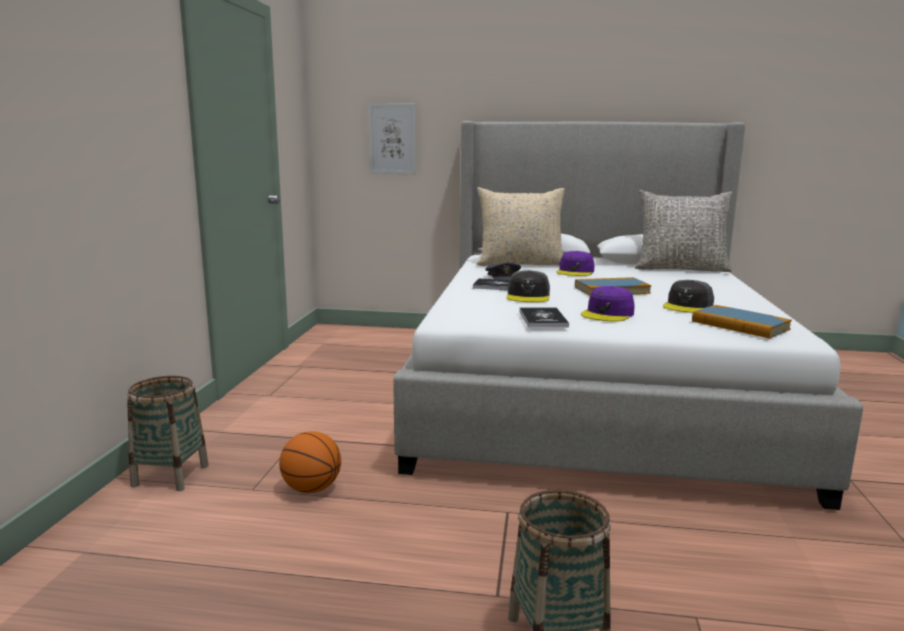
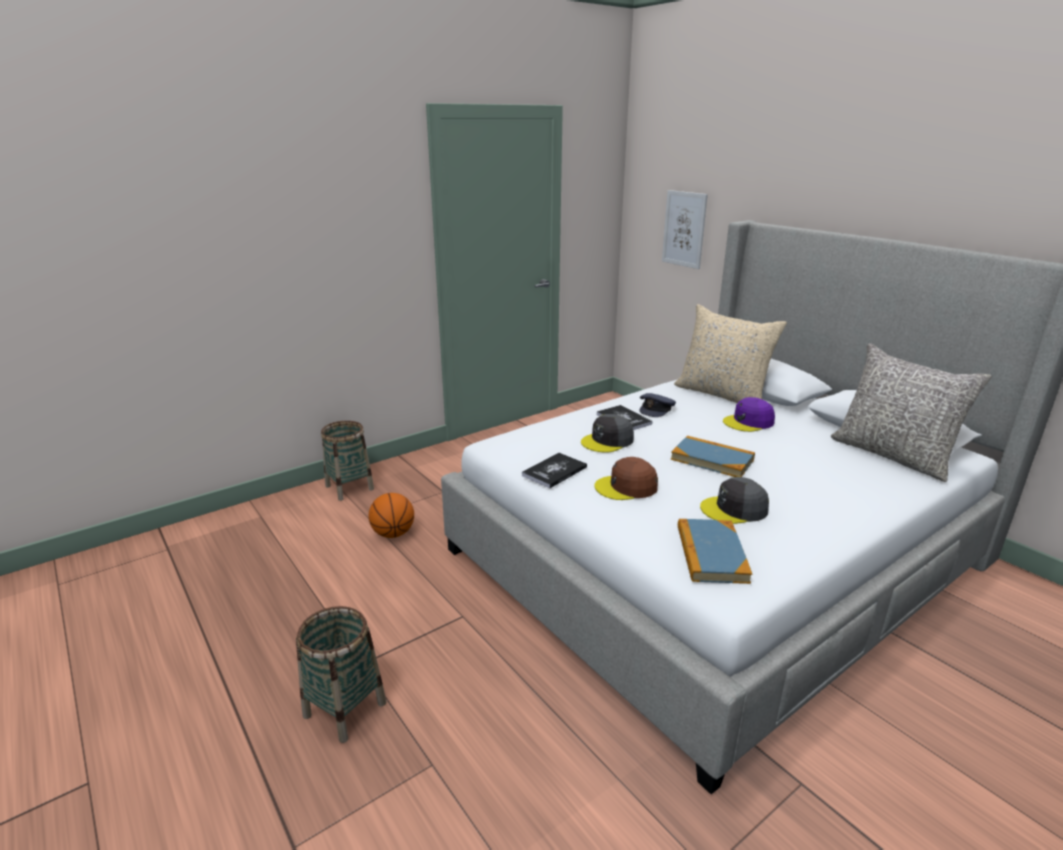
camera: 45 degrees right, 10 degrees up
purple cap [581,286,635,322] -> brown cap [594,457,658,500]

